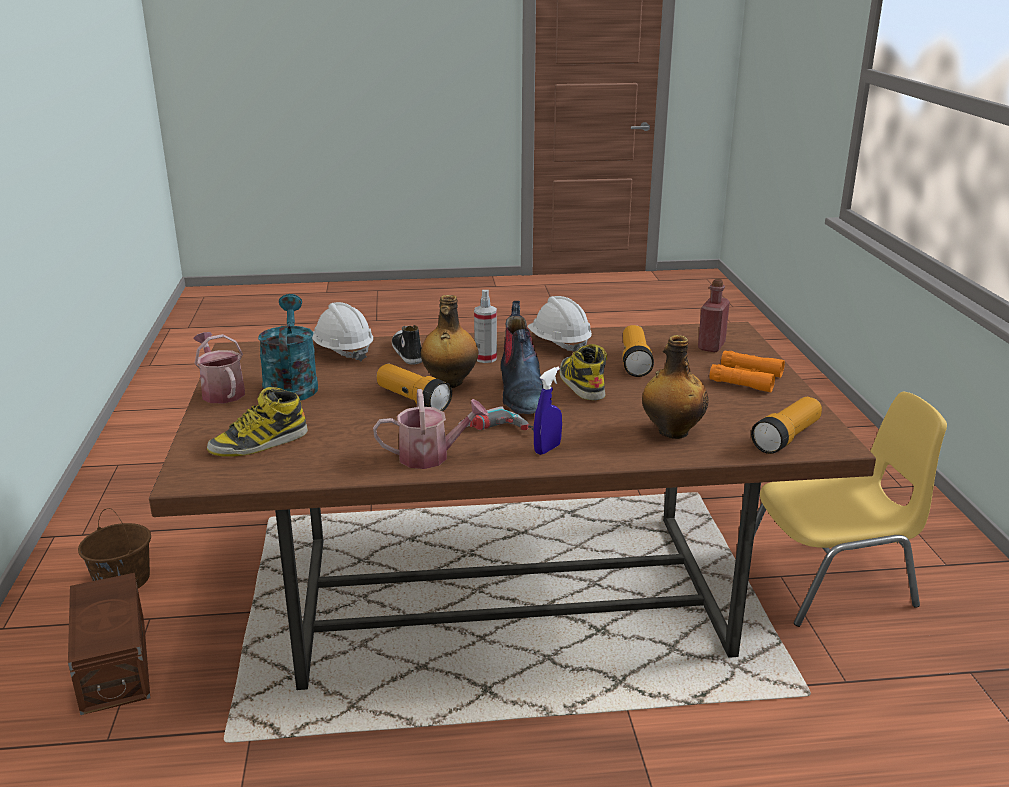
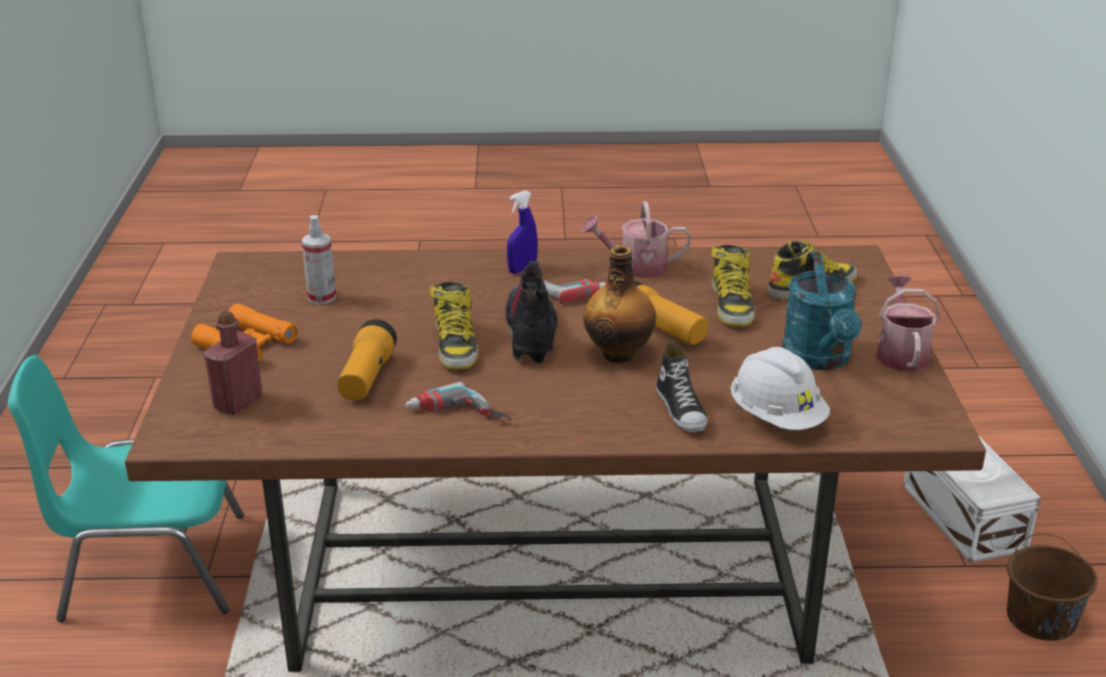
camera: 175 degrees left, 5 degrees up
brown storage box [68,573,150,715] -> white storage box [903,437,1041,563]
watering can [193,332,245,404] -> watering can turned 150 degrees counterclockwise [876,276,940,371]
spray bottle [474,290,497,363] -> spray bottle moved to [302,215,336,304]
white hard hat [527,296,592,351] -> power drill [405,382,511,420]
bottle [642,335,709,439] -> none
flashlight [751,397,822,454] -> none
yellow chair [754,392,947,627] -> turquoise chair [8,355,244,622]
none -> boot [711,245,755,326]

